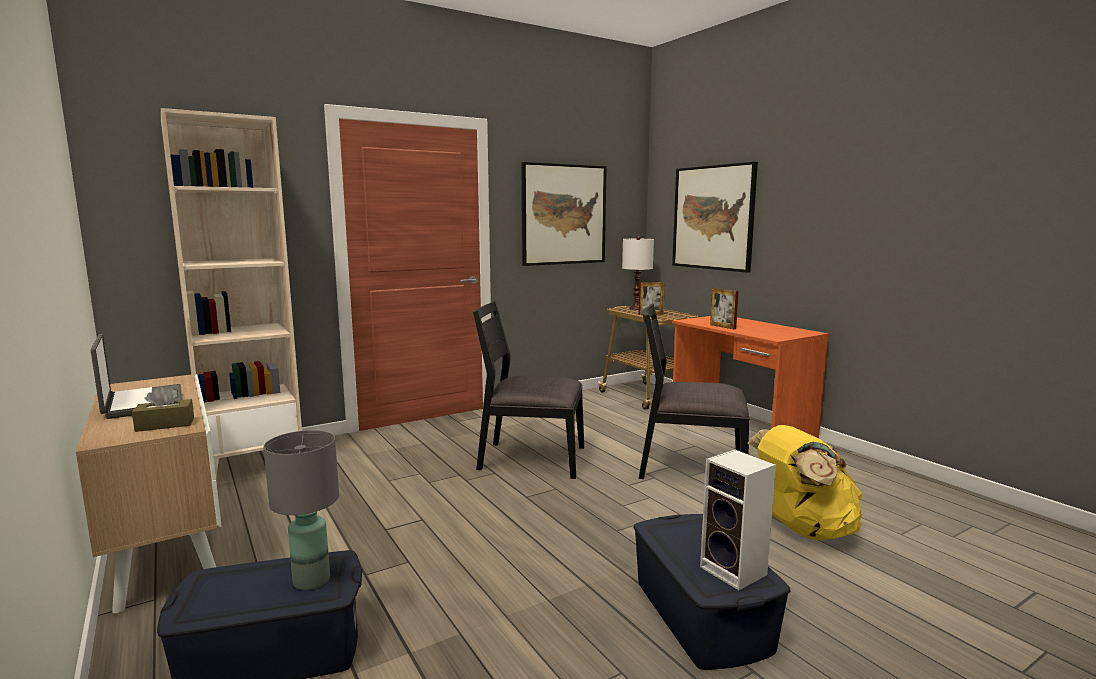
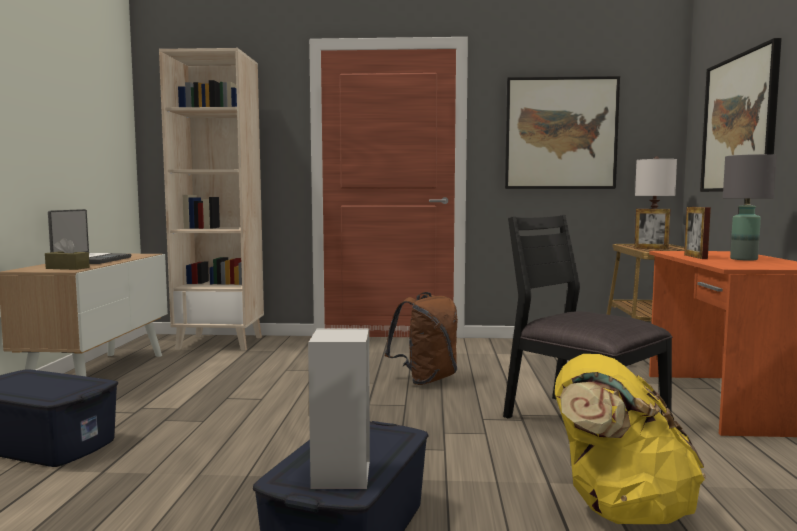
camera: 35 degrees right, 5 degrees down
grey table lamp [263,430,339,590] -> grey table lamp moved to [723,154,777,261]
black chair [473,301,584,479] -> brown backpack [385,292,458,385]

